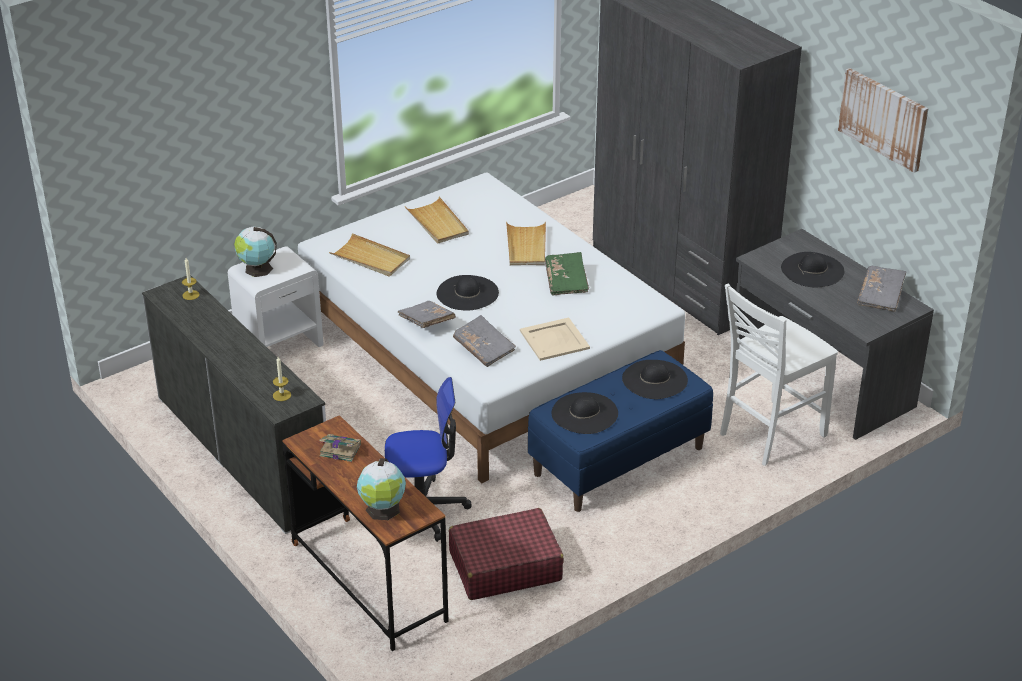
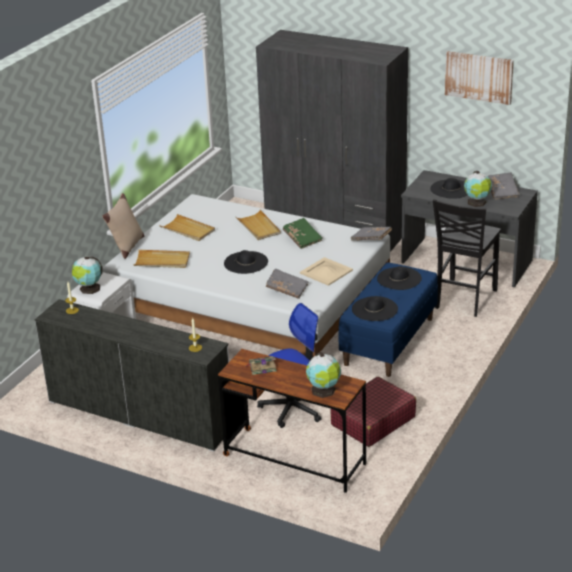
camera: 25 degrees left, 5 degrees down
grey book [398,301,456,328] -> grey book moved to [351,227,392,241]
white chair [720,284,838,466] -> black chair [433,199,501,317]
none -> beige pillow [102,193,144,259]
none -> globe [464,171,492,207]

